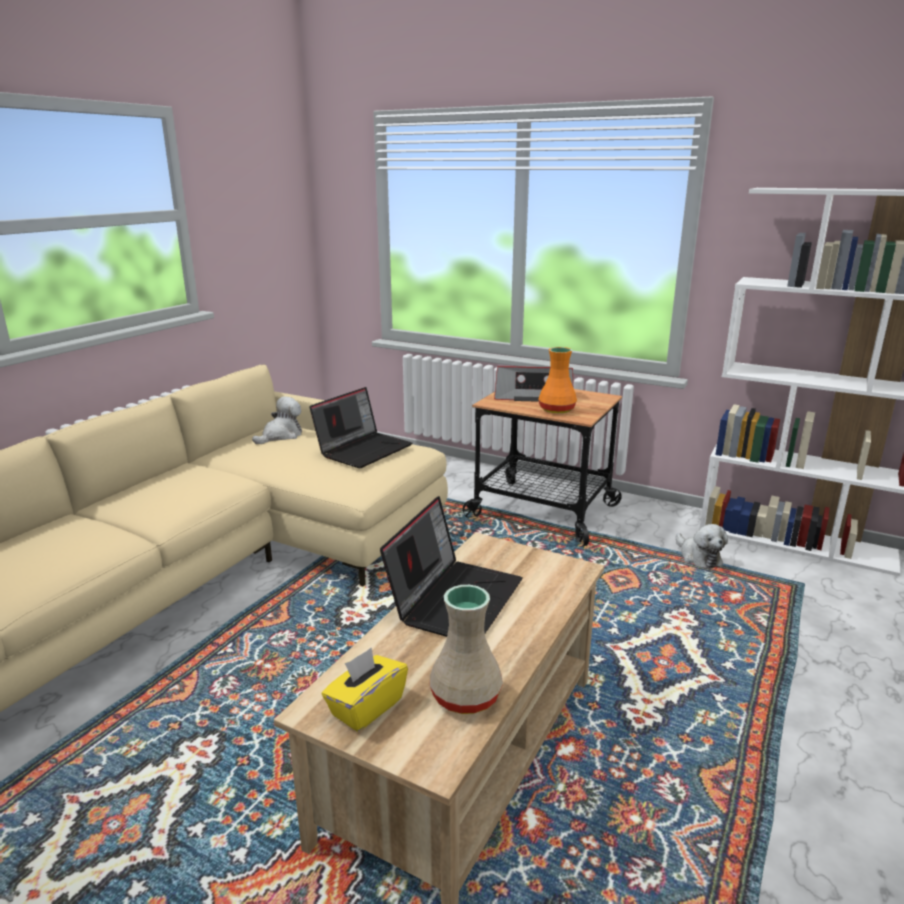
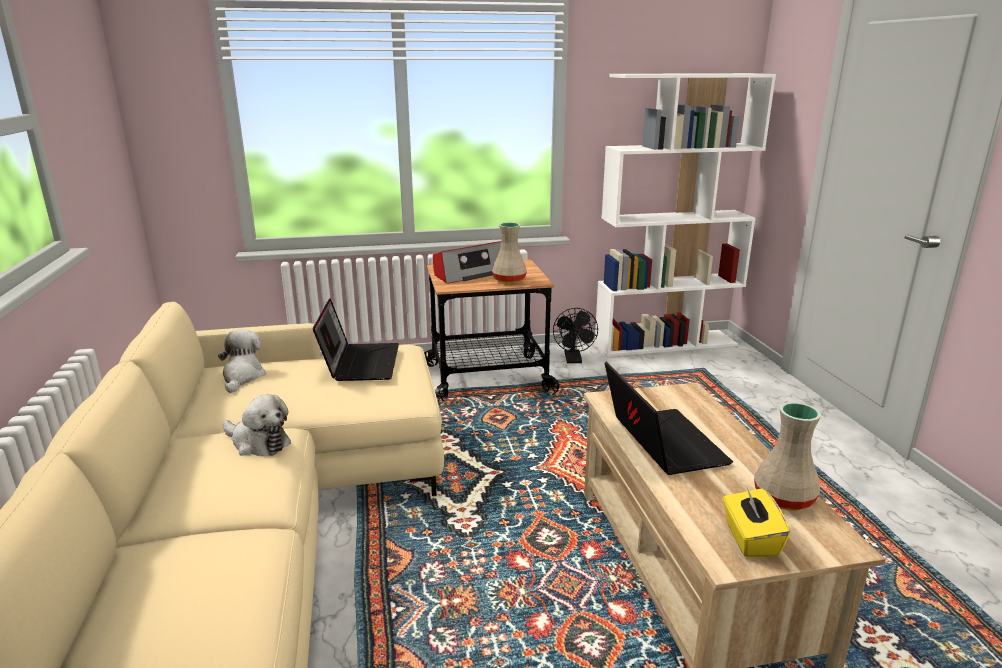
camera: 40 degrees left, 0 degrees up
orange vase [538,347,577,413] -> beige vase [492,222,527,283]
plush toy [676,524,728,569] -> plush toy moved to [223,394,291,456]
none -> black fan [553,308,598,363]

